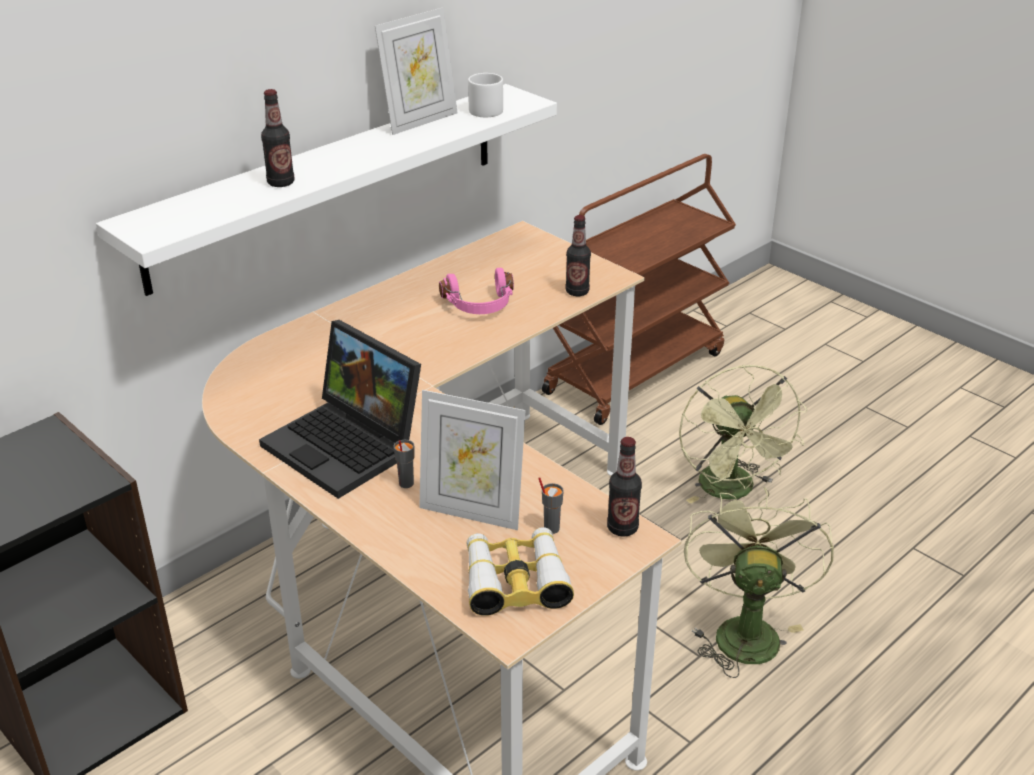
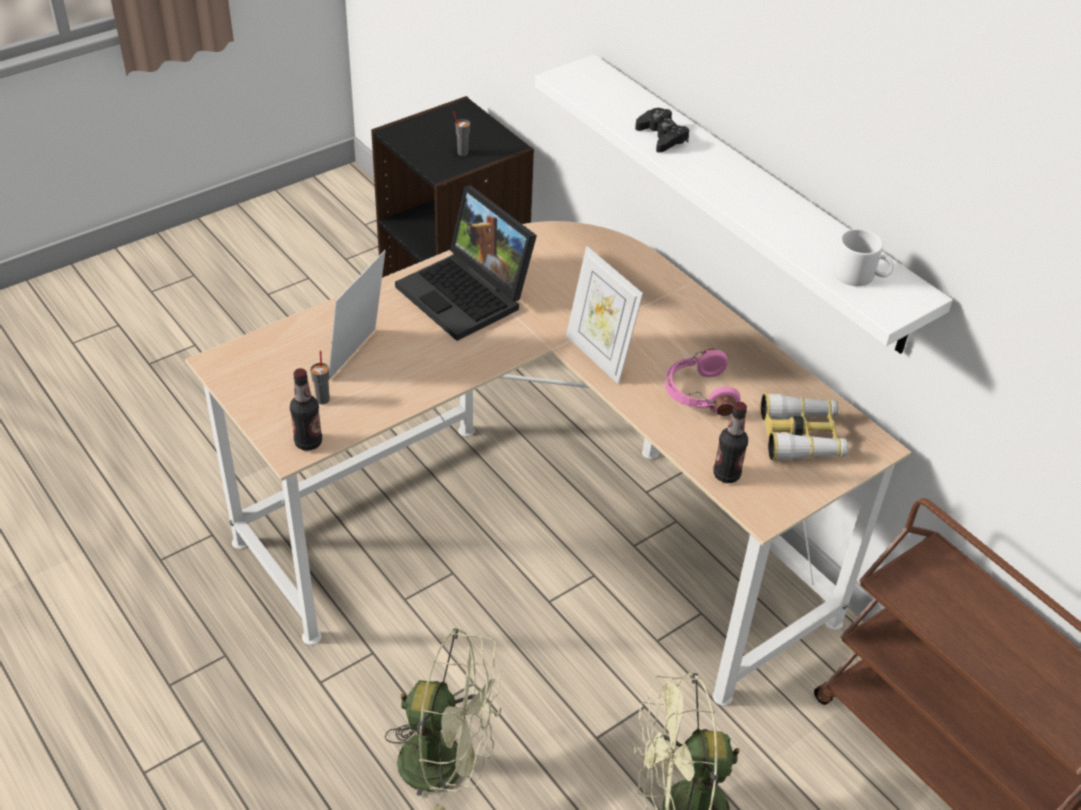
camera: 95 degrees right, 10 degrees up
laptop [259,320,421,499] -> laptop turned 90 degrees counterclockwise [395,186,537,341]
bottle [261,89,294,187] -> black game controller [635,108,689,153]
picture frame [375,7,458,135] -> picture frame moved to [566,246,643,384]
grey cup [394,440,414,488] -> grey cup moved to [454,111,470,156]
binoculars [467,527,574,616] -> binoculars moved to [761,393,848,461]

